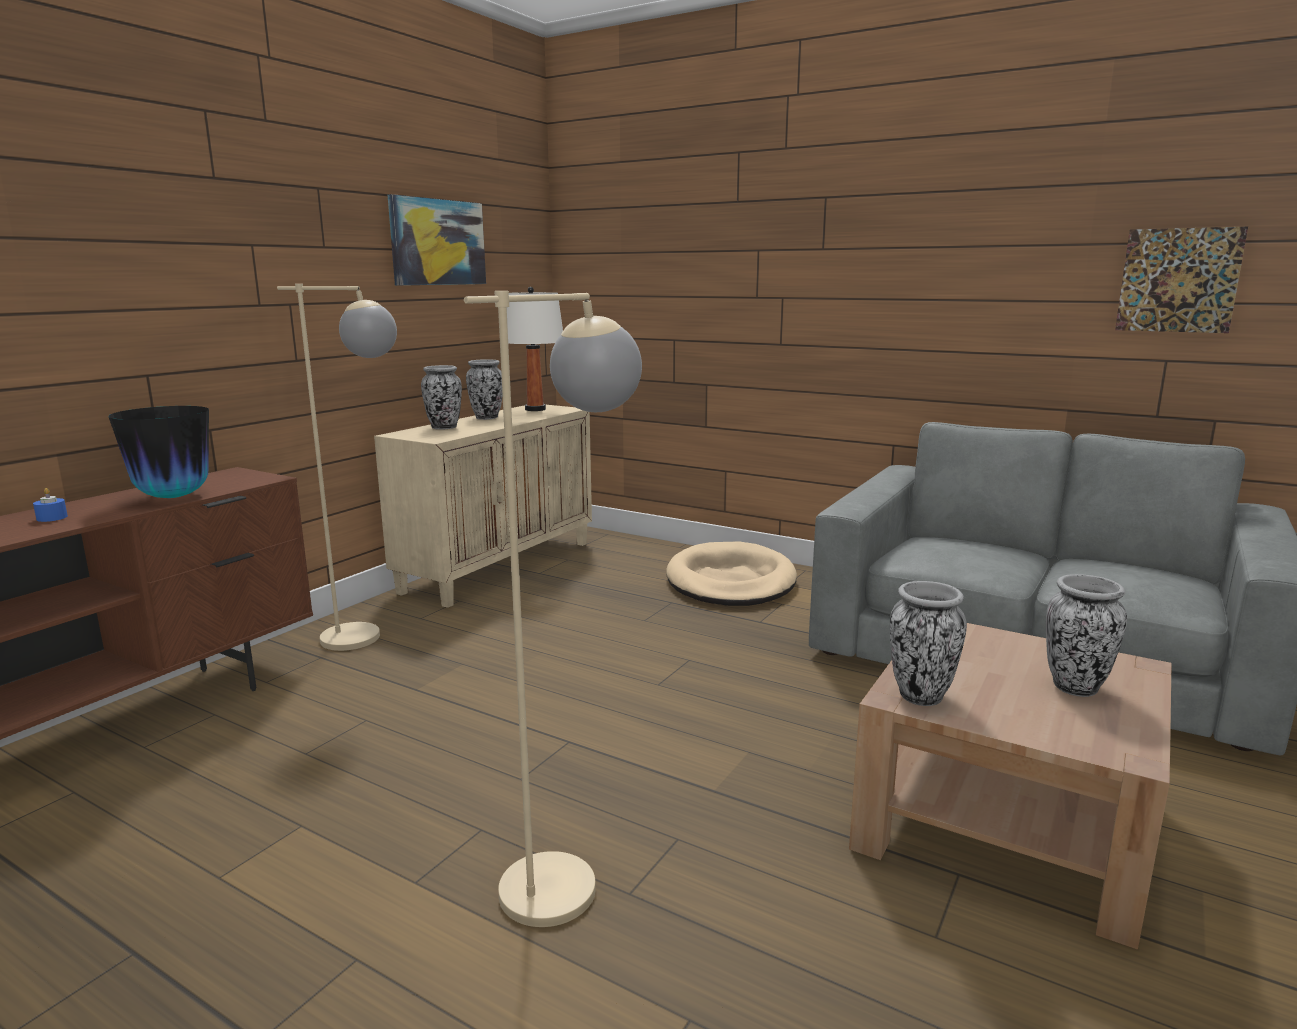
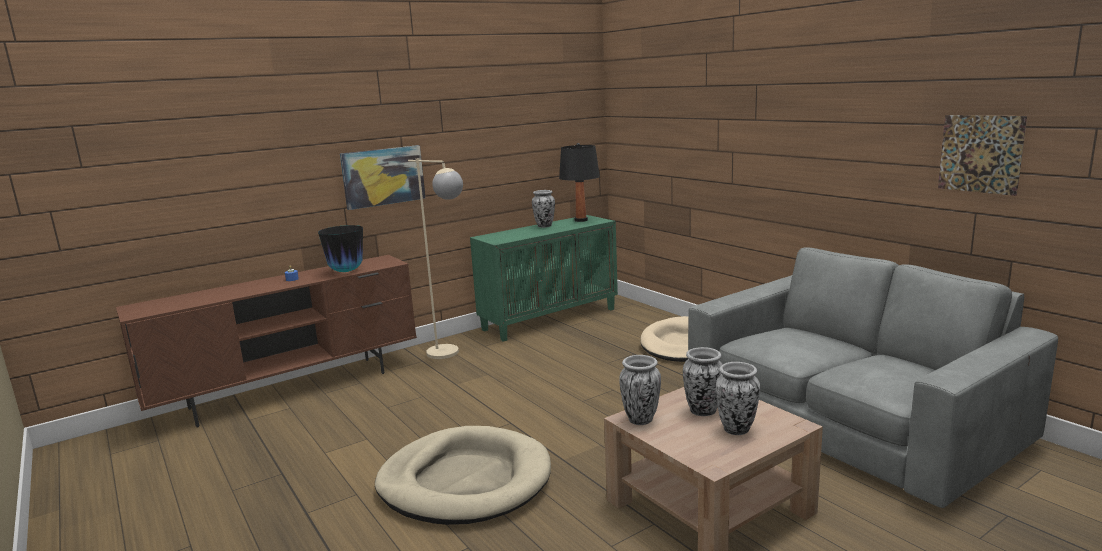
camera: 25 degrees right, 0 degrees up
beige cabinet [374,405,592,608] -> green cabinet [470,215,618,342]
picture [388,194,486,285] -> picture moved to [340,145,425,210]
vase [421,365,462,430] -> vase moved to [683,347,723,416]
beige floor lamp [464,291,642,927] -> beige dog bed [375,426,551,525]
white table lamp [507,287,563,411] -> black table lamp [559,143,600,222]

